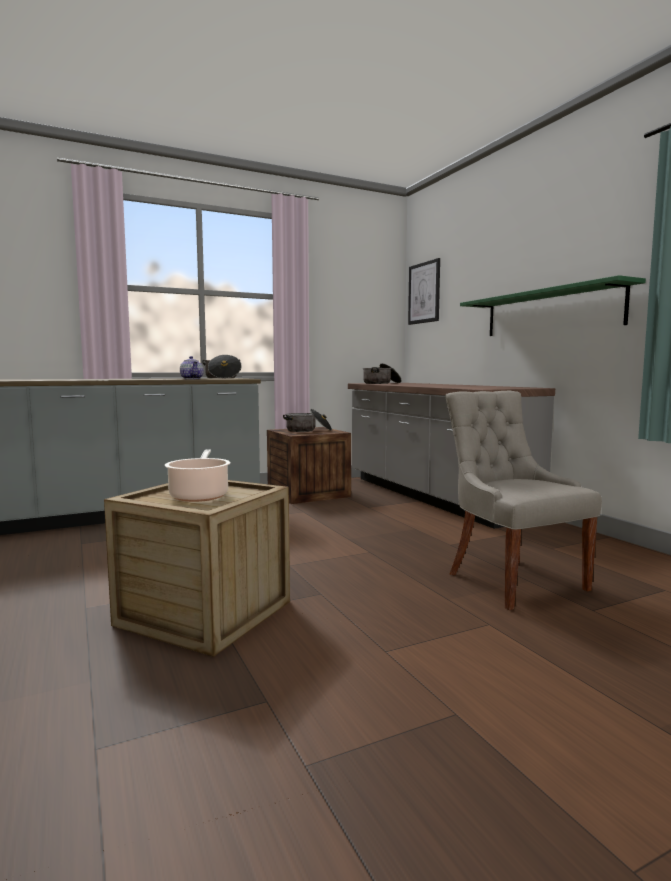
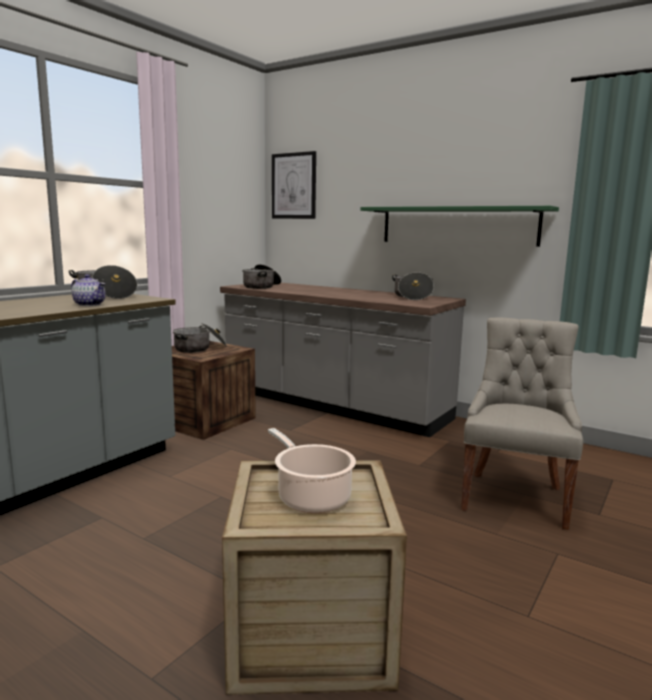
camera: 30 degrees left, 5 degrees up
grey chair [445,391,602,610] -> grey chair turned 75 degrees clockwise [461,317,583,530]
none -> cooking pot [392,272,434,300]

